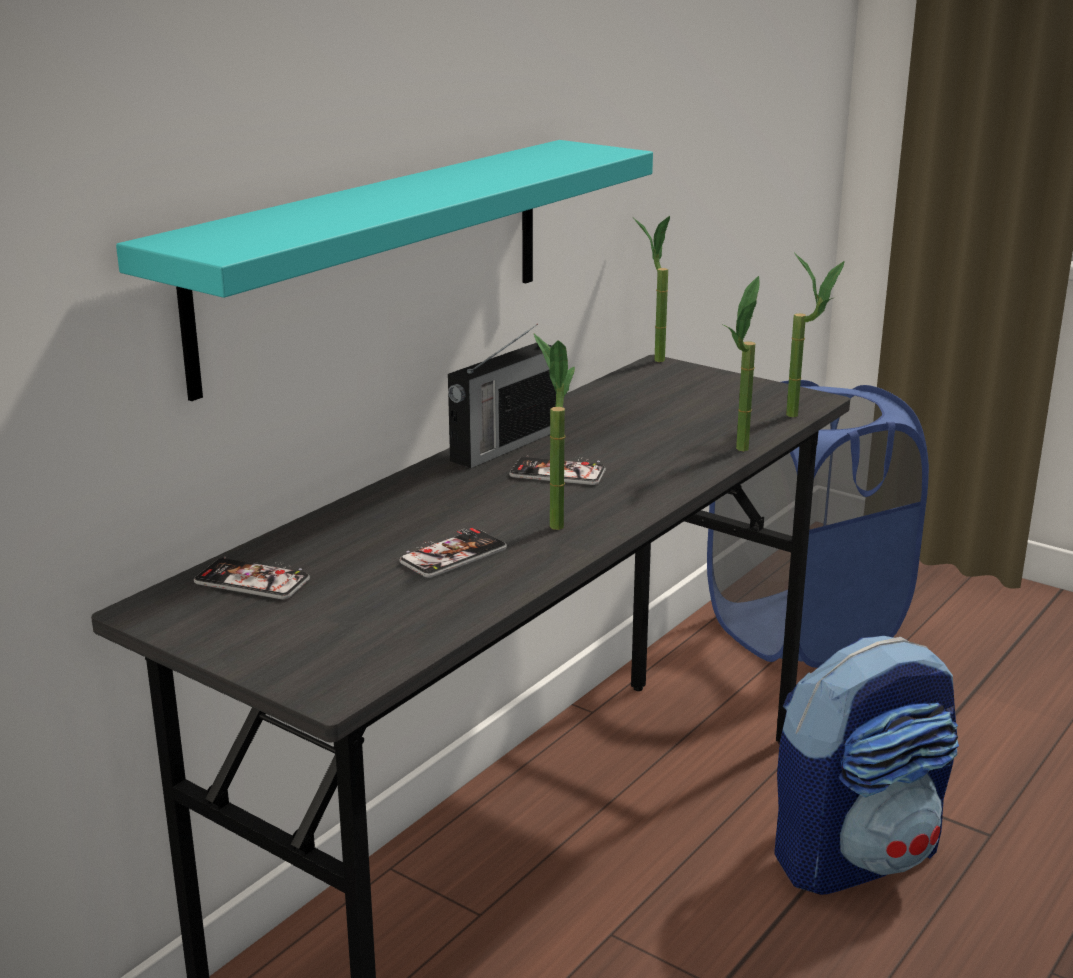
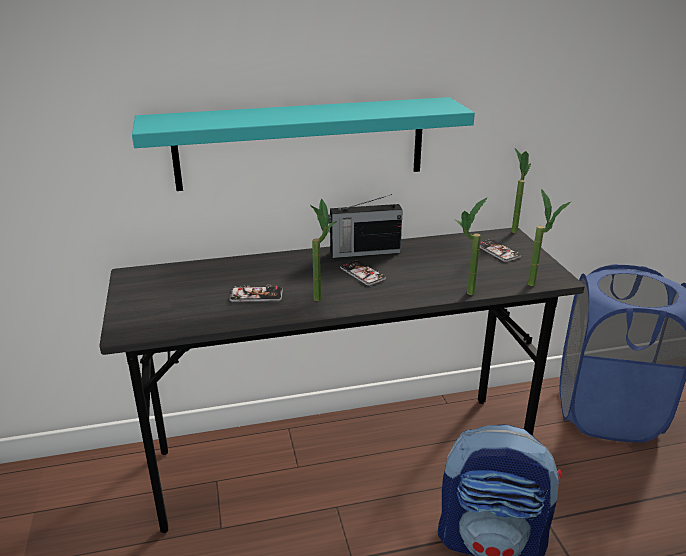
camera: 40 degrees right, 5 degrees up
phone [194,557,310,600] -> phone moved to [479,239,521,262]

